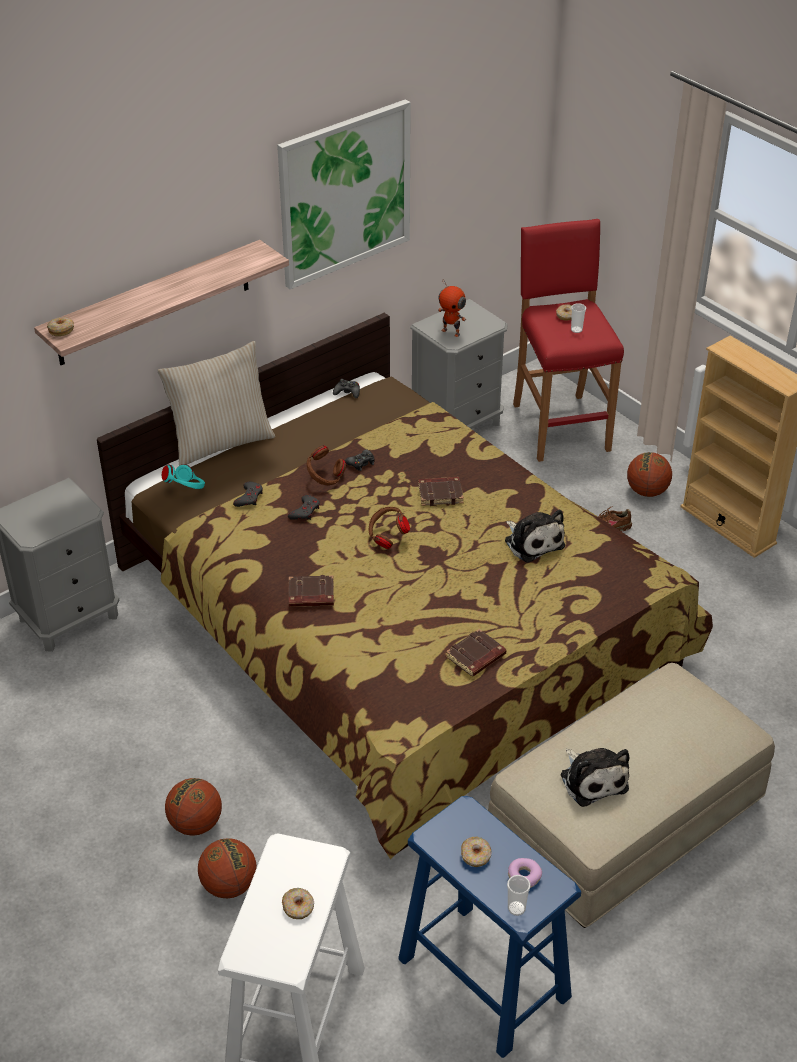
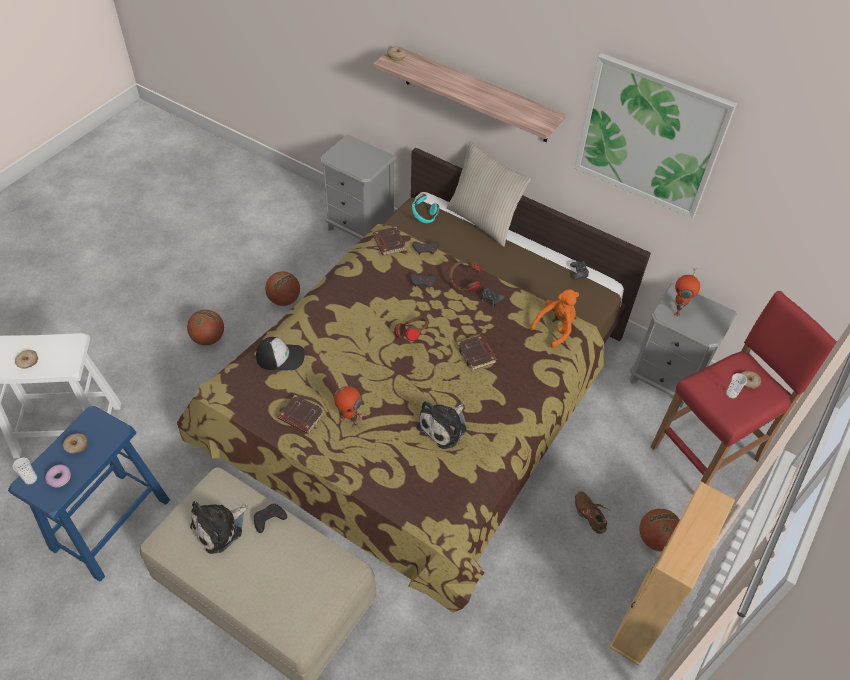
camera: 70 degrees right, 10 degrees up
basketball [198,838,257,898] -> basketball moved to [265,271,300,306]
brown book [288,575,334,607] -> brown book moved to [373,226,406,256]
none -> black game controller [254,504,287,533]
none -> cap [256,337,305,370]
none -> toy robot [334,381,363,428]
none -> orange plush toy [530,289,579,348]

